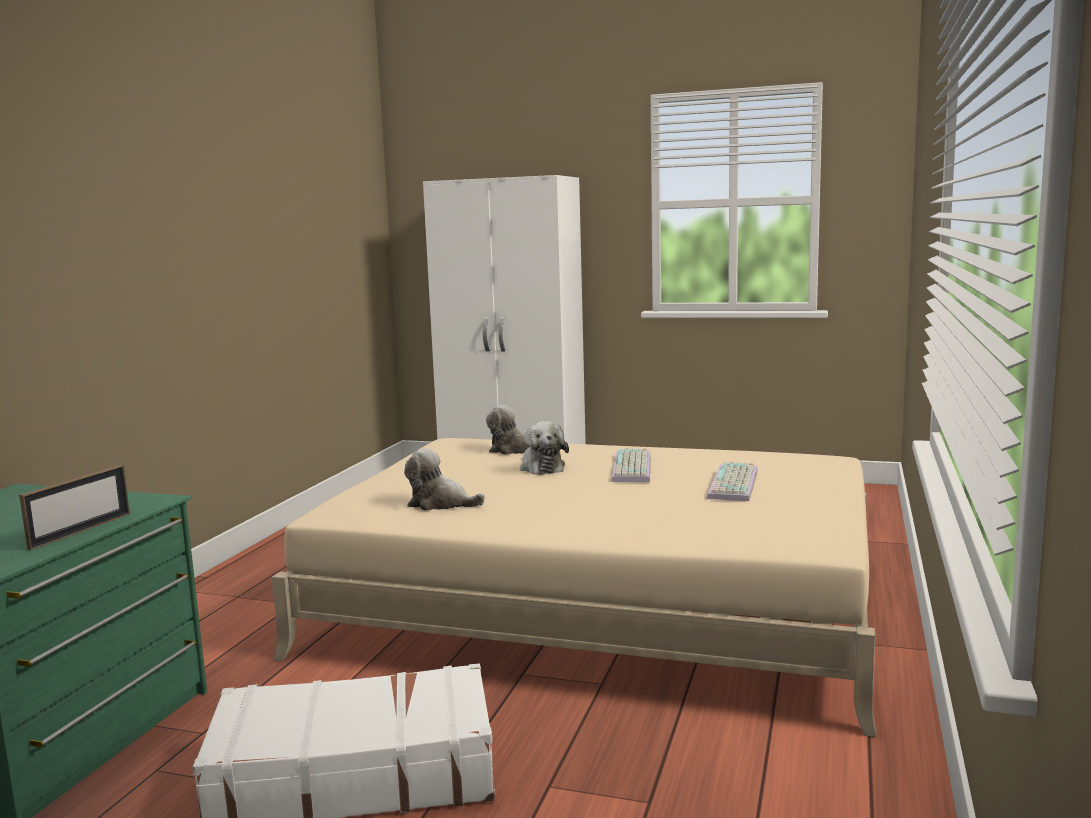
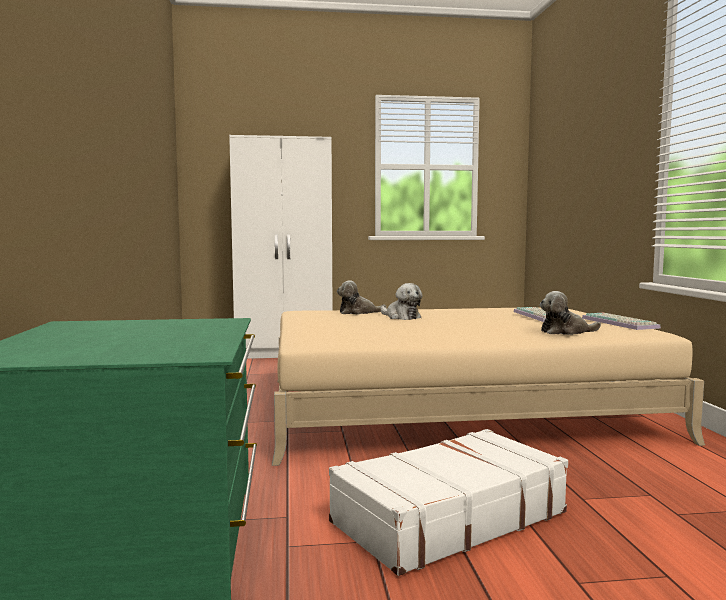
camera: 25 degrees left, 5 degrees down
picture frame [19,465,130,550] -> none
plush toy [404,448,485,511] -> plush toy moved to [540,291,601,335]
keyboard [611,449,650,482] -> keyboard moved to [582,313,661,330]

